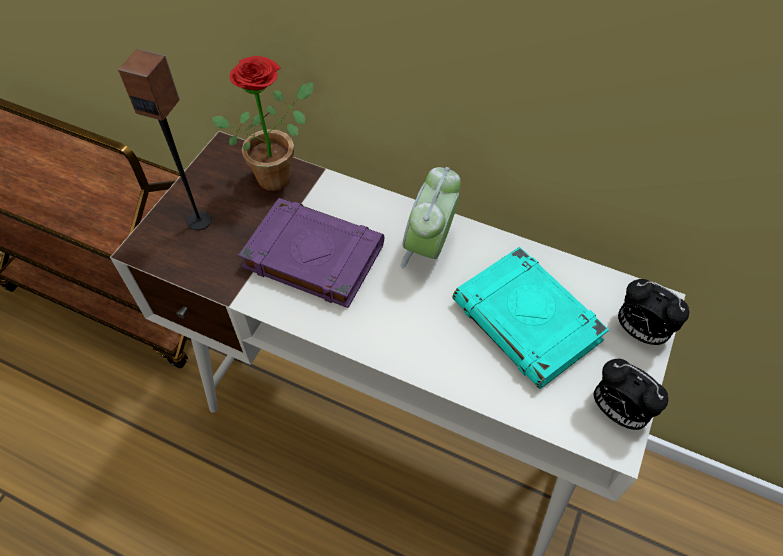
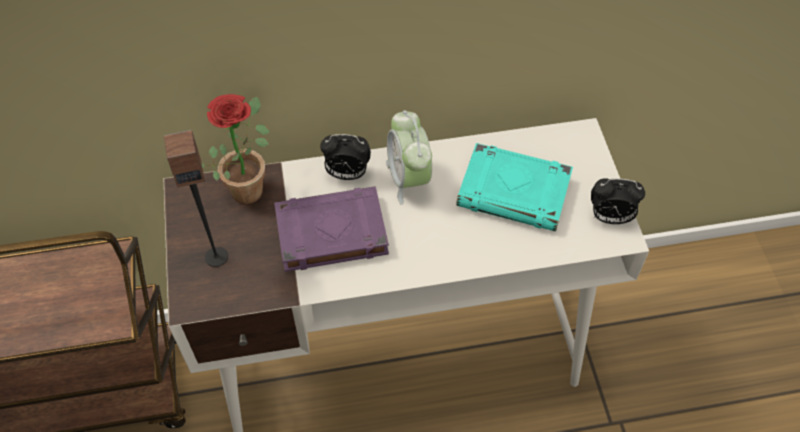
camera: 35 degrees left, 0 degrees up
alarm clock [618,279,689,346] -> alarm clock moved to [320,134,371,180]

